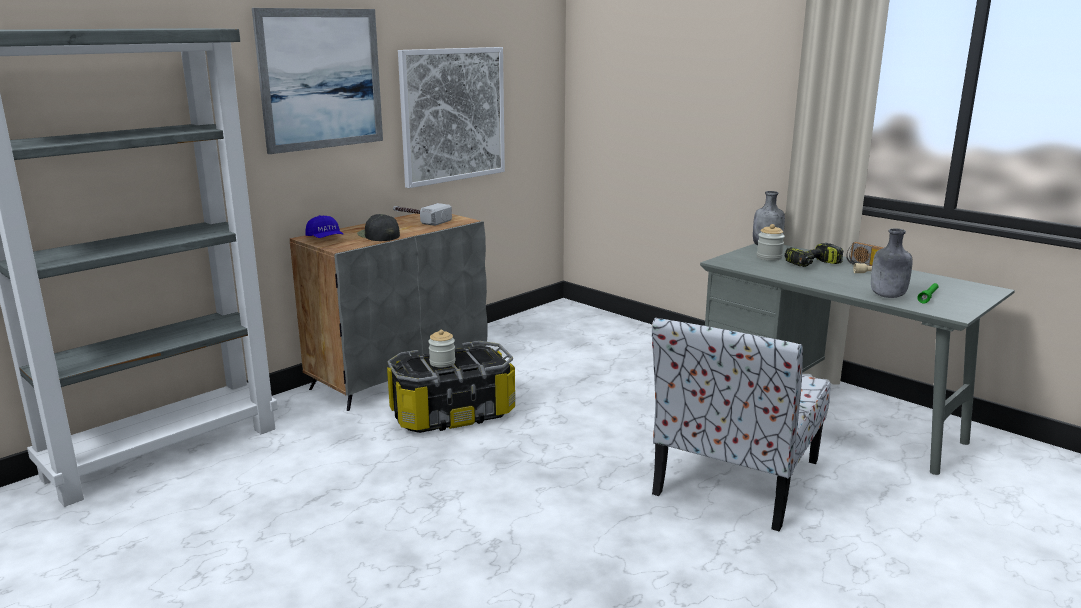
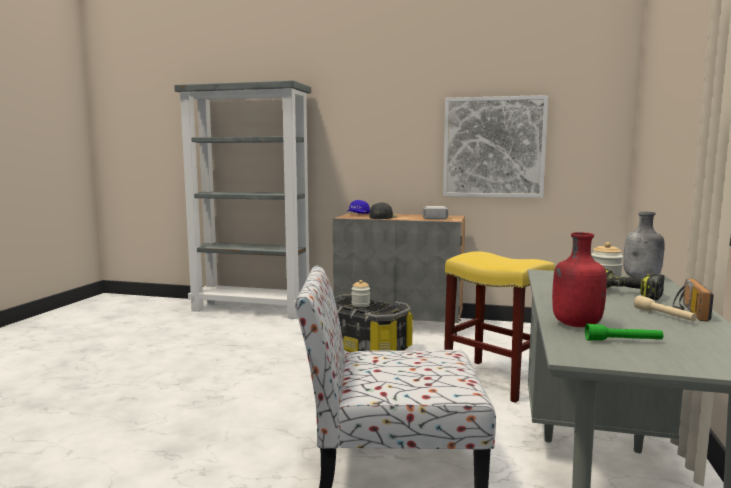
camera: 60 degrees right, 10 degrees down
picture [252,8,383,154] -> none
grey bottle [871,228,913,298] -> red bottle [552,232,607,327]
none -> yellow stool [444,251,555,403]

